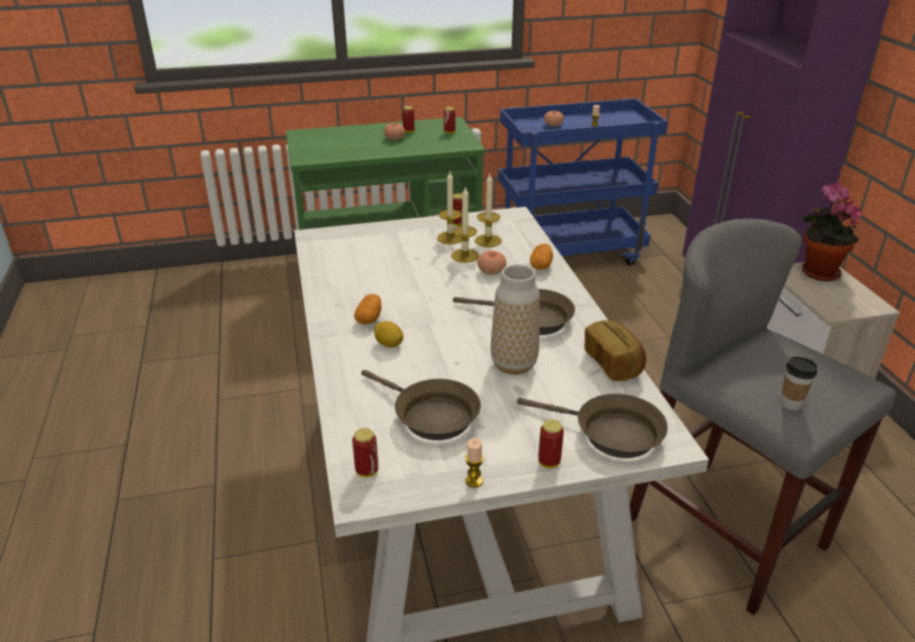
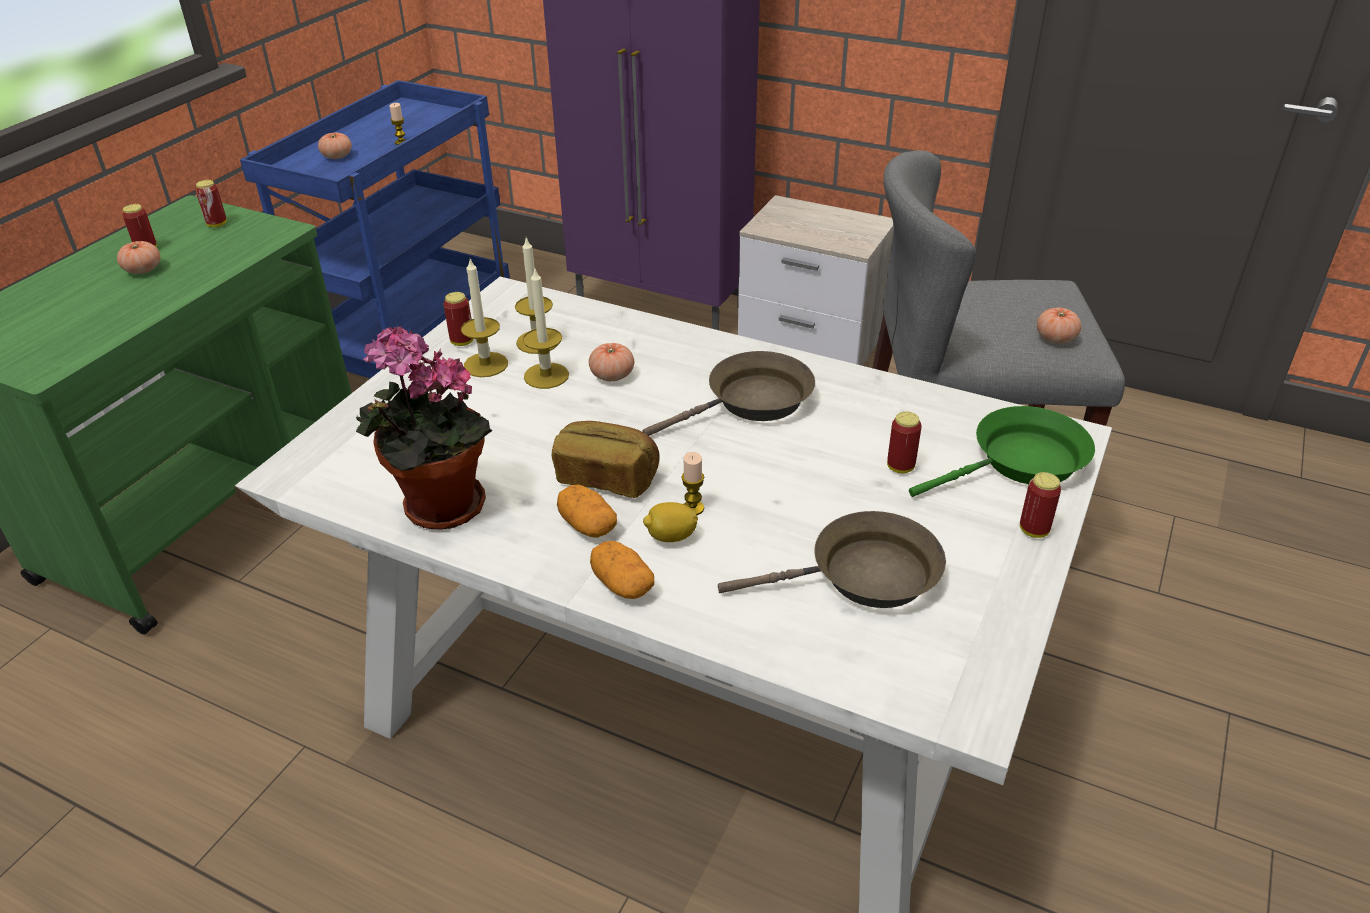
camera: 50 degrees left, 5 degrees up
can [352,428,378,477] -> can moved to [887,411,922,473]
candle [466,438,484,488] -> candle moved to [681,452,704,515]
vase [491,264,540,375] -> none
brown frying pan [517,394,668,458] -> green frying pan [909,406,1095,497]
potato [530,244,553,270] -> potato moved to [590,541,654,599]
bread [585,320,646,381] -> bread moved to [552,421,660,498]
cup [781,357,817,410] -> tomato [1037,308,1081,343]
potted plant [801,182,861,281] -> potted plant moved to [356,326,493,529]

